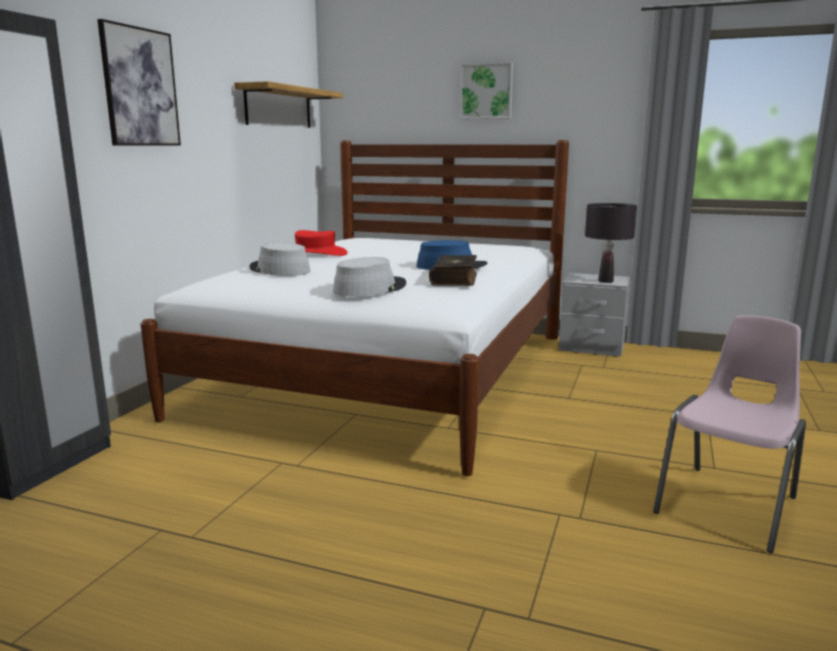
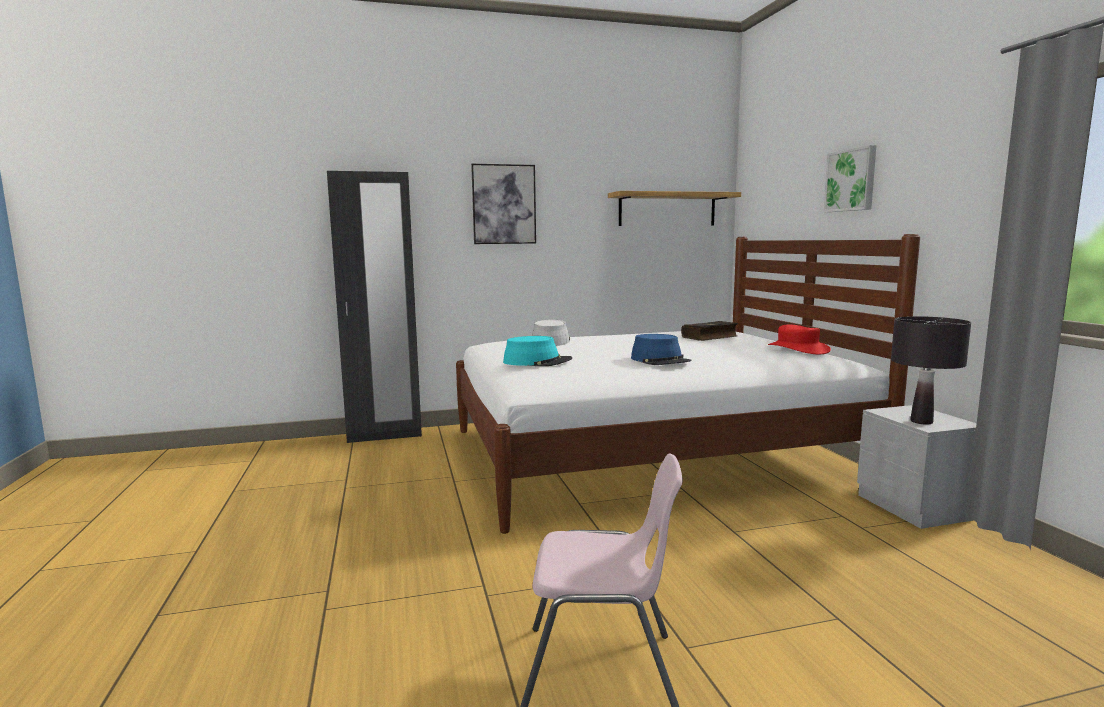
camera: 55 degrees right, 5 degrees down
red hat [295,230,348,256] -> red hat moved to [768,325,831,354]
grey hat [333,257,406,297] -> turquoise hat [503,336,572,366]
book [429,255,477,286] -> book moved to [681,321,738,341]

